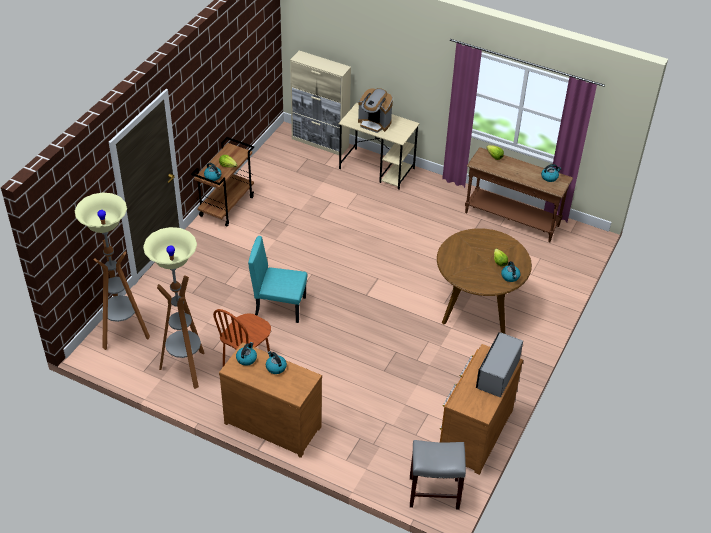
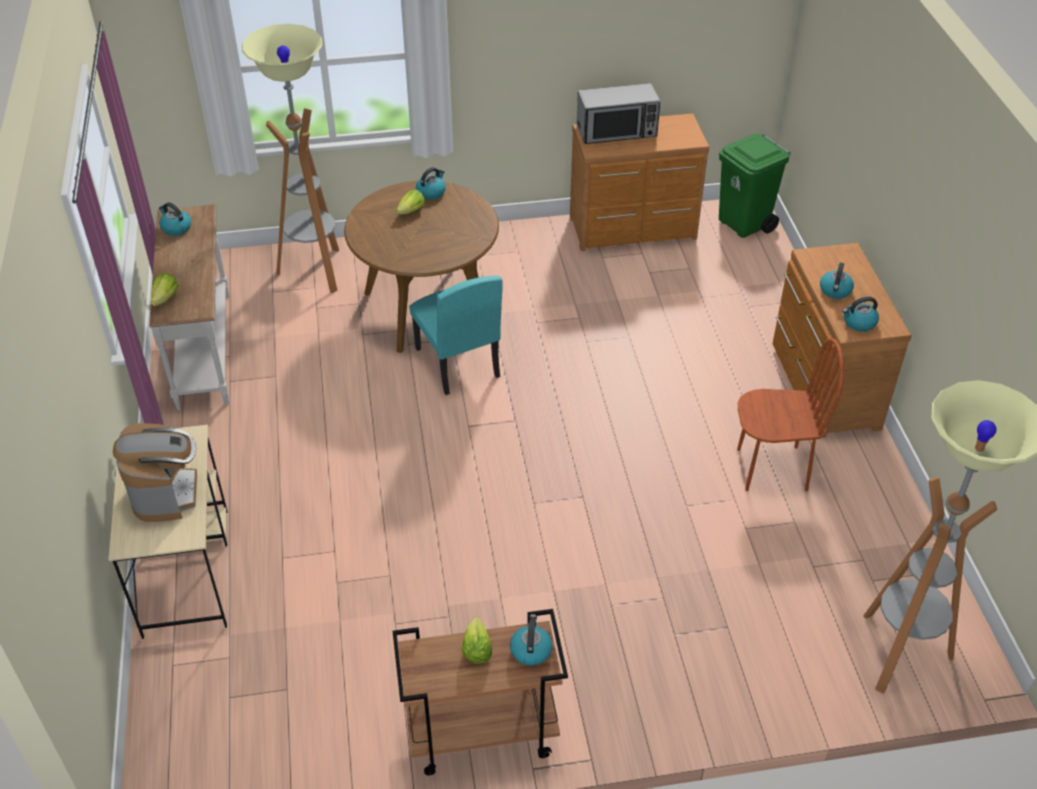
camera: 125 degrees left, 0 degrees up
floor lamp [143,227,204,389] -> floor lamp moved to [242,24,339,293]
turquoise chair [248,236,307,323] -> turquoise chair moved to [409,276,503,395]
beige cabinet [290,51,351,155] -> none
grey stool [410,440,466,510] -> green trash can [719,134,791,238]
brown console table [465,147,573,242] -> white console table [149,204,229,410]

